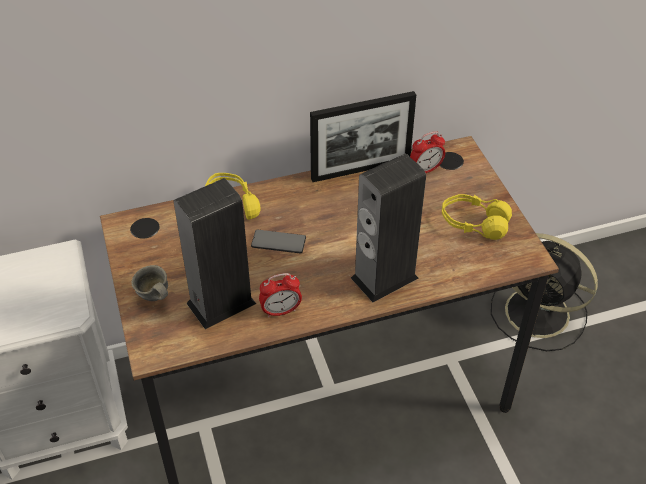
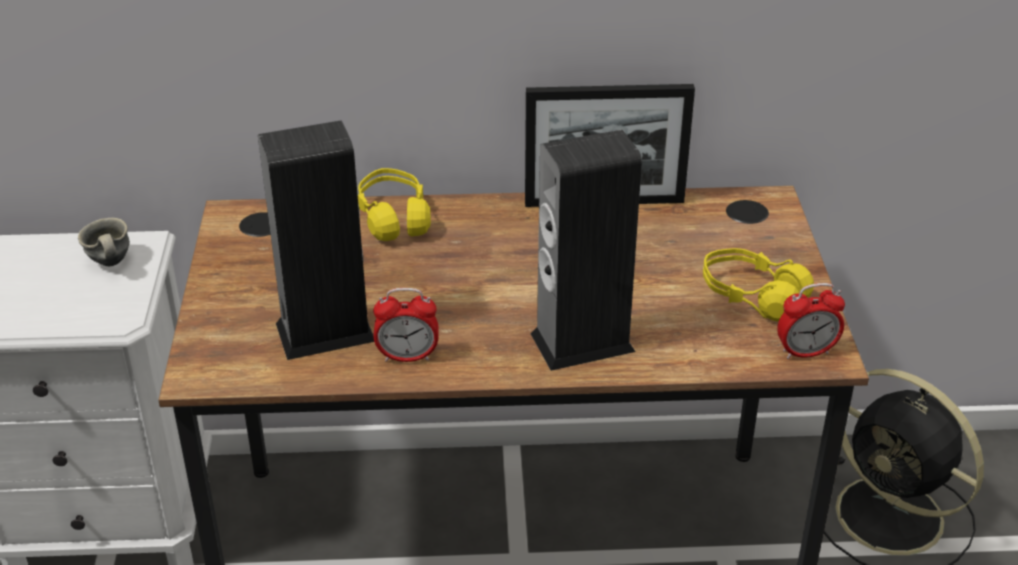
camera: 15 degrees right, 10 degrees down
grey mug [131,265,168,301] -> grey mug moved to [78,218,130,266]
phone [251,230,306,253] -> none
alarm clock [410,131,445,173] -> alarm clock moved to [777,283,845,359]

